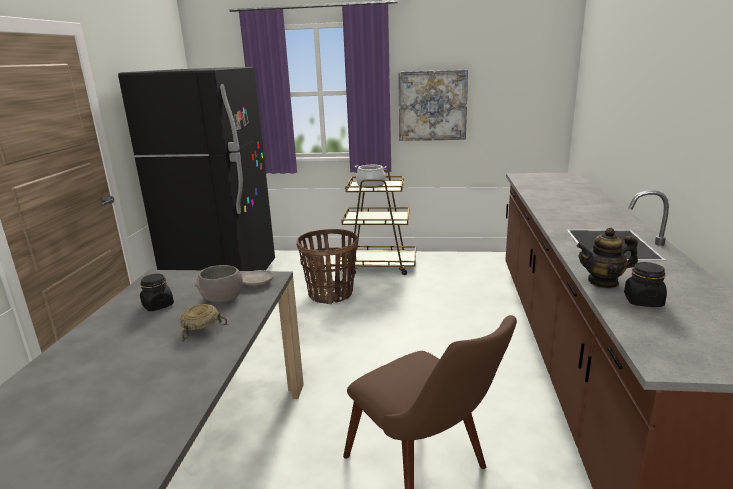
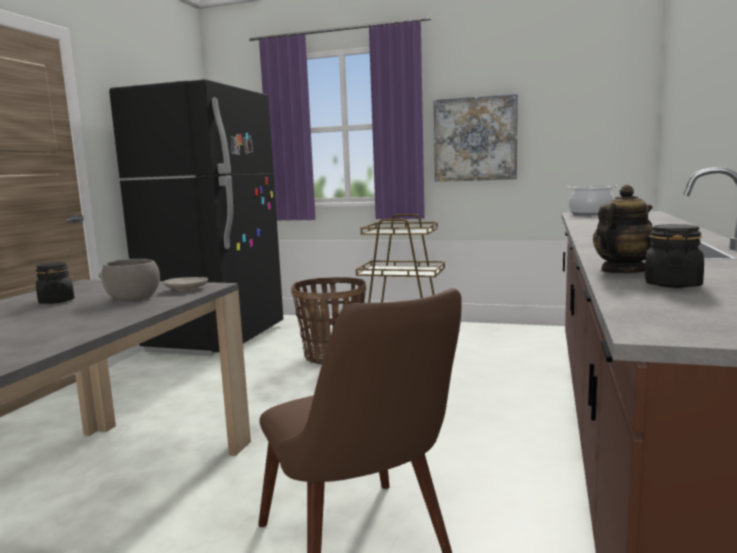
camera: 10 degrees right, 10 degrees down
beige bowl [180,304,228,341] -> none
cooking pot [355,165,386,188] -> cooking pot moved to [567,185,617,215]
teapot [577,228,638,288] -> teapot turned 135 degrees clockwise [593,185,654,273]

